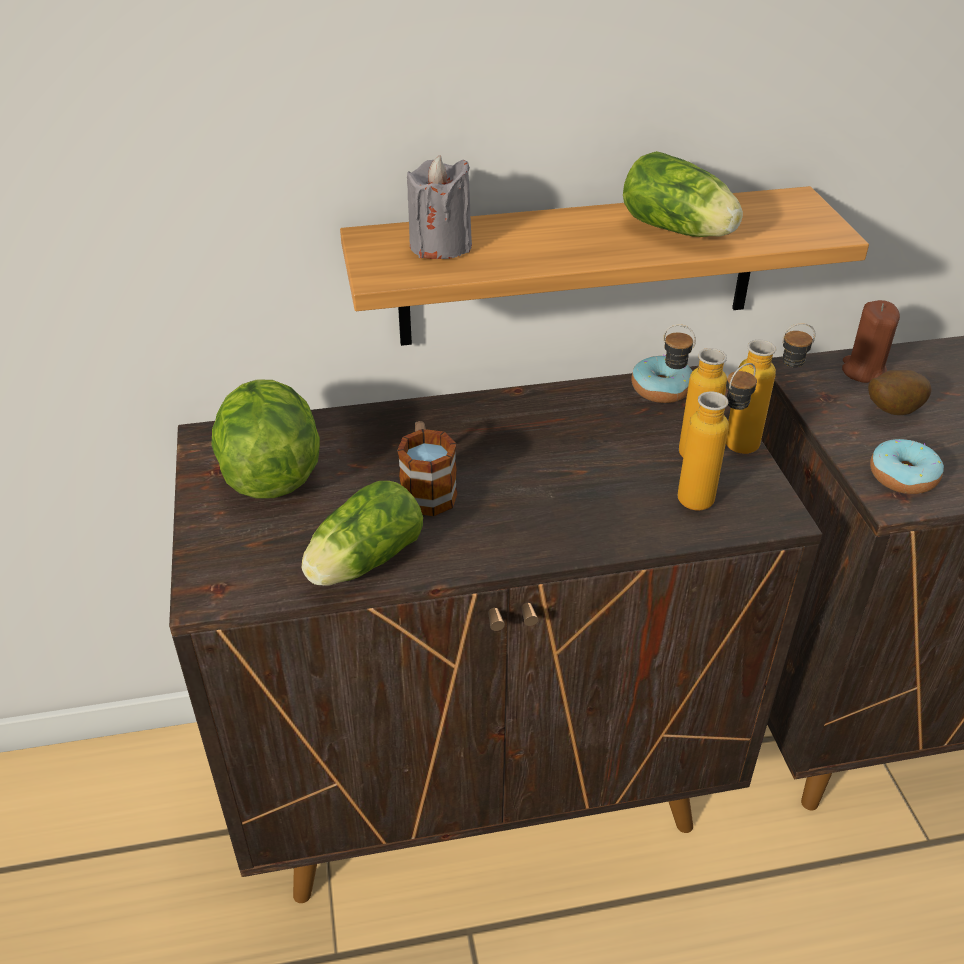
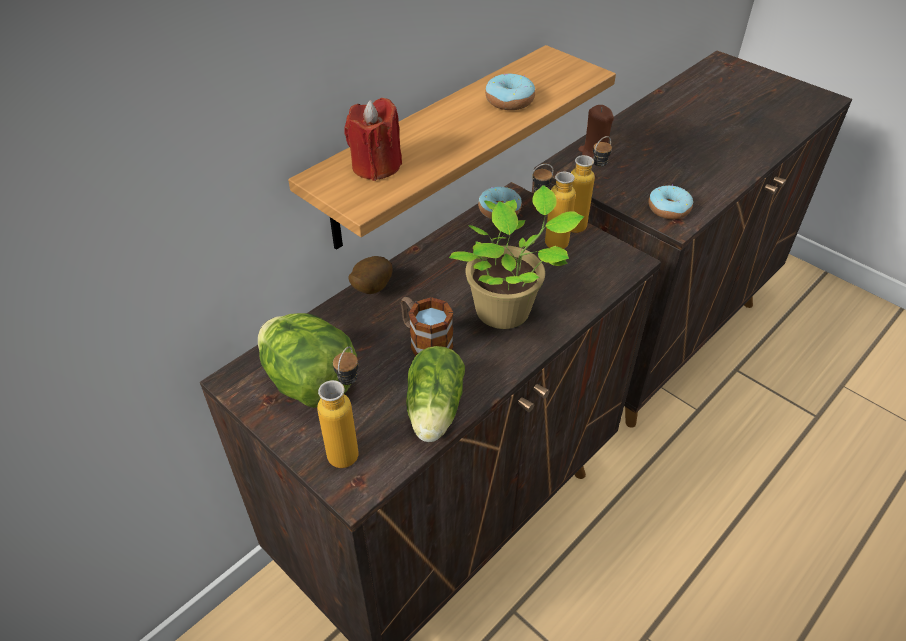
camera: 35 degrees left, 5 degrees up
grey candle [407,155,472,259] -> red candle [344,98,402,181]
lettuce [623,151,743,237] -> donut [485,74,535,110]
bottle [678,363,757,510] -> bottle moved to [317,346,359,468]
potato [868,370,932,415] -> potato moved to [349,256,393,294]
none -> potted plant [449,185,584,329]

